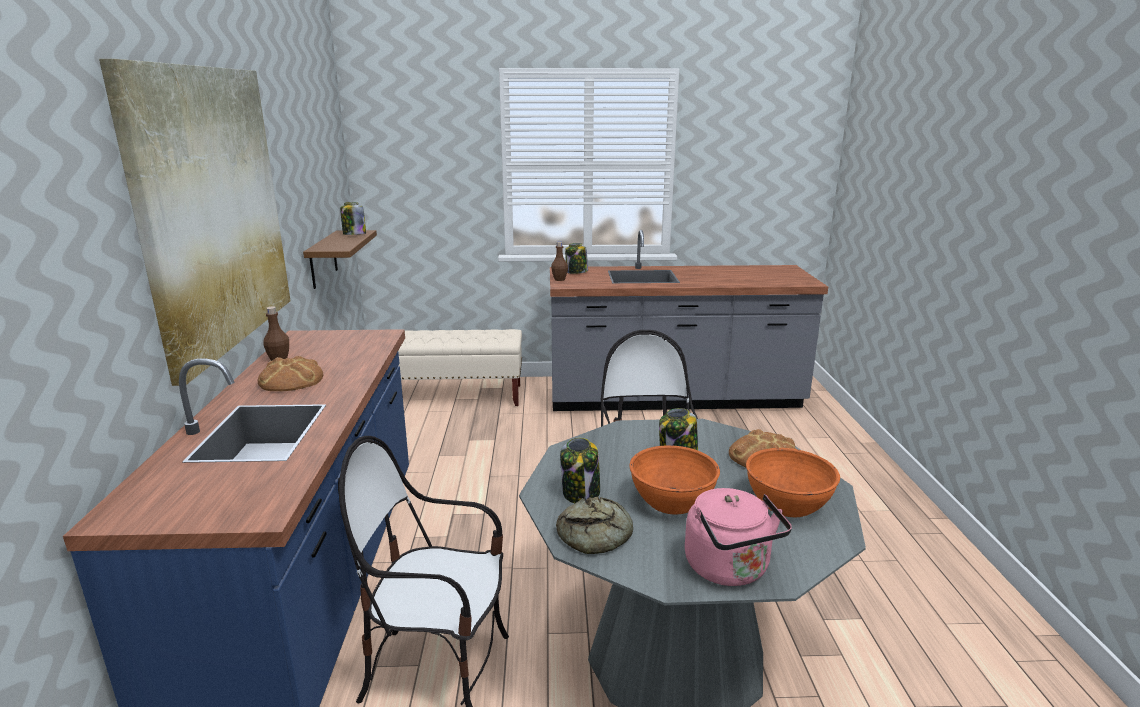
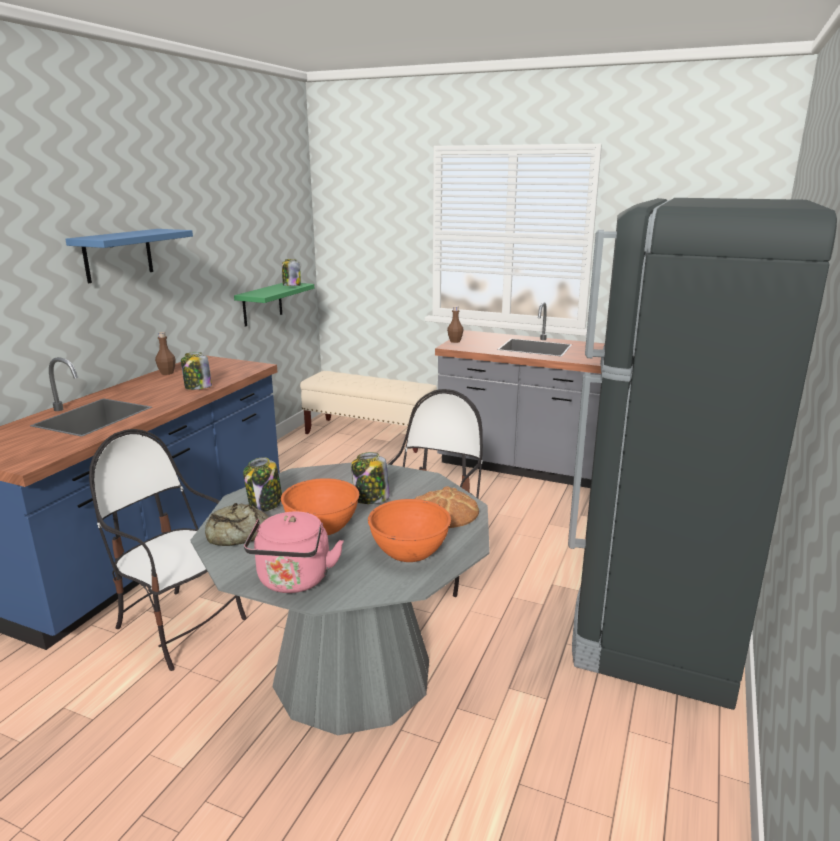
camera: 25 degrees right, 0 degrees up
picture [99,59,291,386] -> blue shelf [66,229,193,283]
bread [258,356,323,391] -> none
brown shelf [303,230,377,289] -> green shelf [234,283,314,327]
jar [565,243,588,274] -> jar moved to [181,352,212,390]
none -> black fridge [568,198,837,710]

